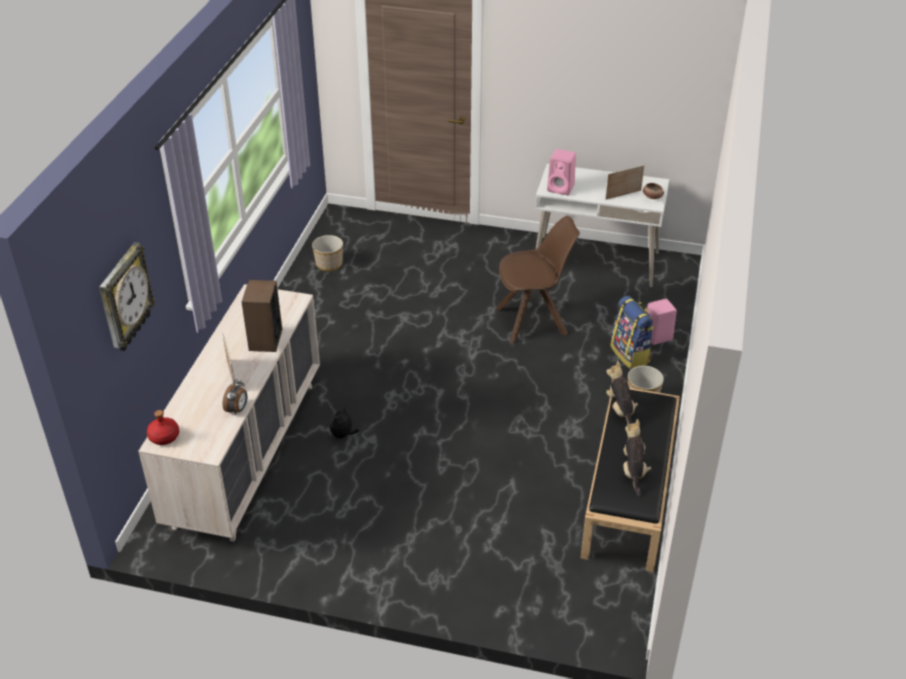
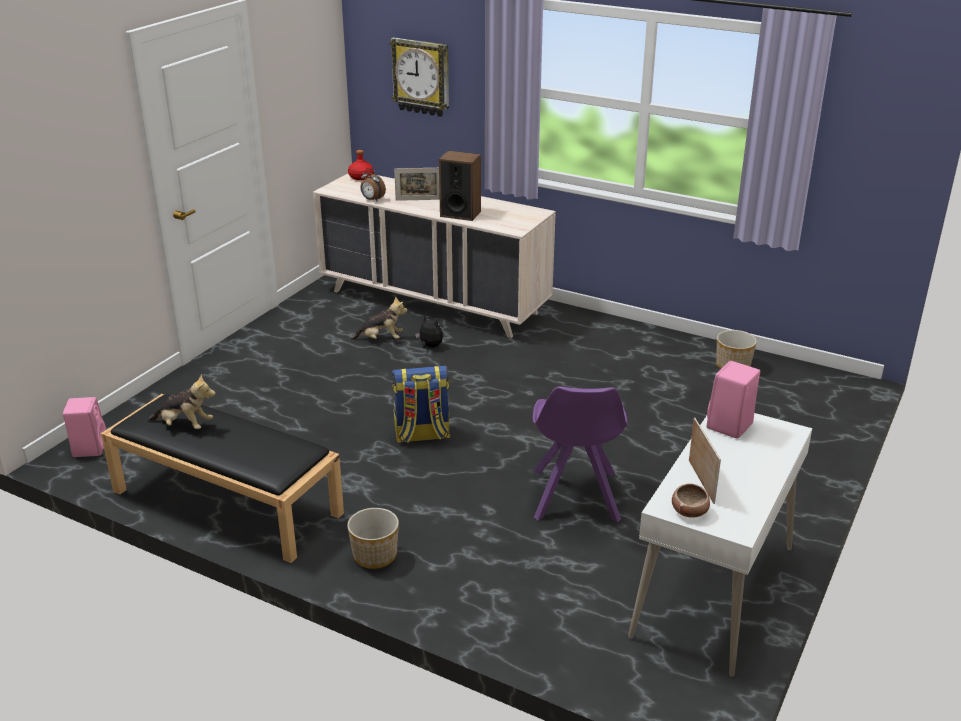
camera: 105 degrees right, 10 degrees down
brown chair [496,216,580,343] -> purple chair [533,386,628,522]
plush toy [606,361,638,424] -> plush toy moved to [350,296,408,341]
backpack [611,296,654,369] -> backpack moved to [392,366,451,443]
pink speaker [647,299,677,345] -> pink speaker moved to [63,397,106,457]

